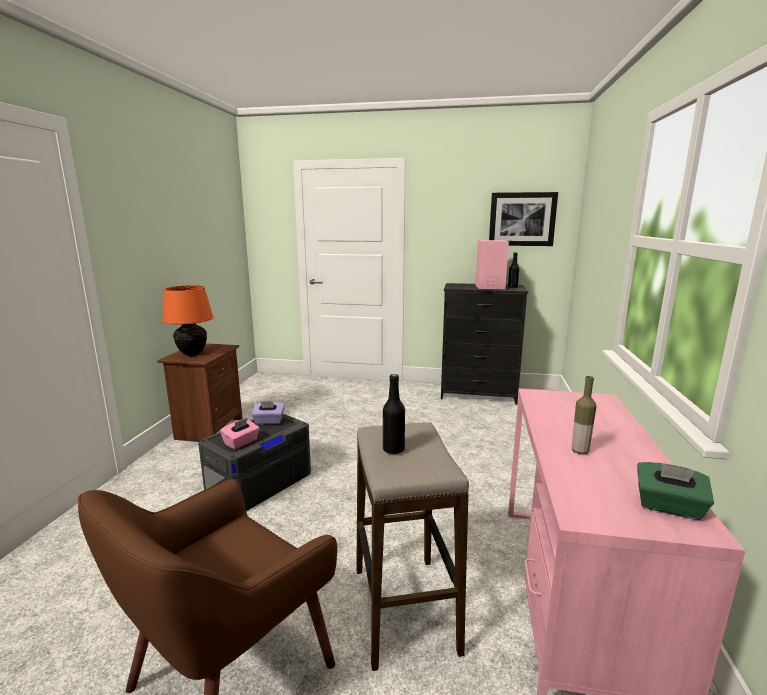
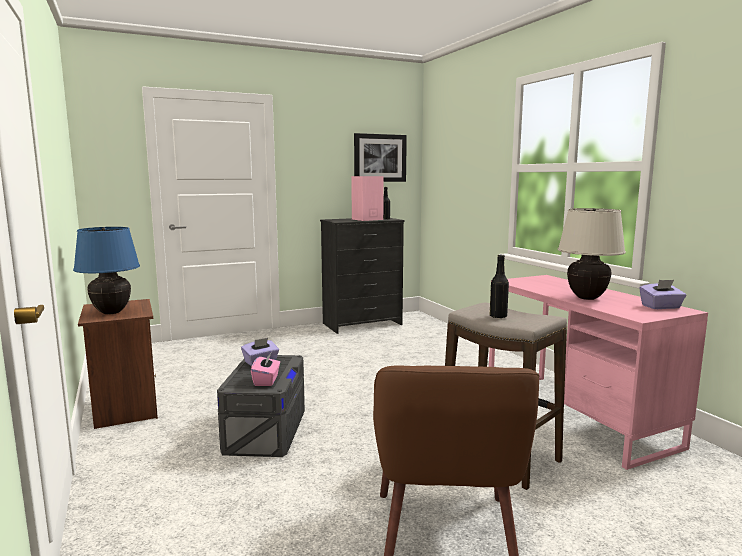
camera: 35 degrees left, 5 degrees down
orange table lamp [162,285,214,356] -> blue table lamp [73,227,140,314]
bottle [572,376,596,454] -> beige table lamp [558,208,626,300]
green tissue box [637,462,714,520] -> purple tissue box [639,280,686,309]

